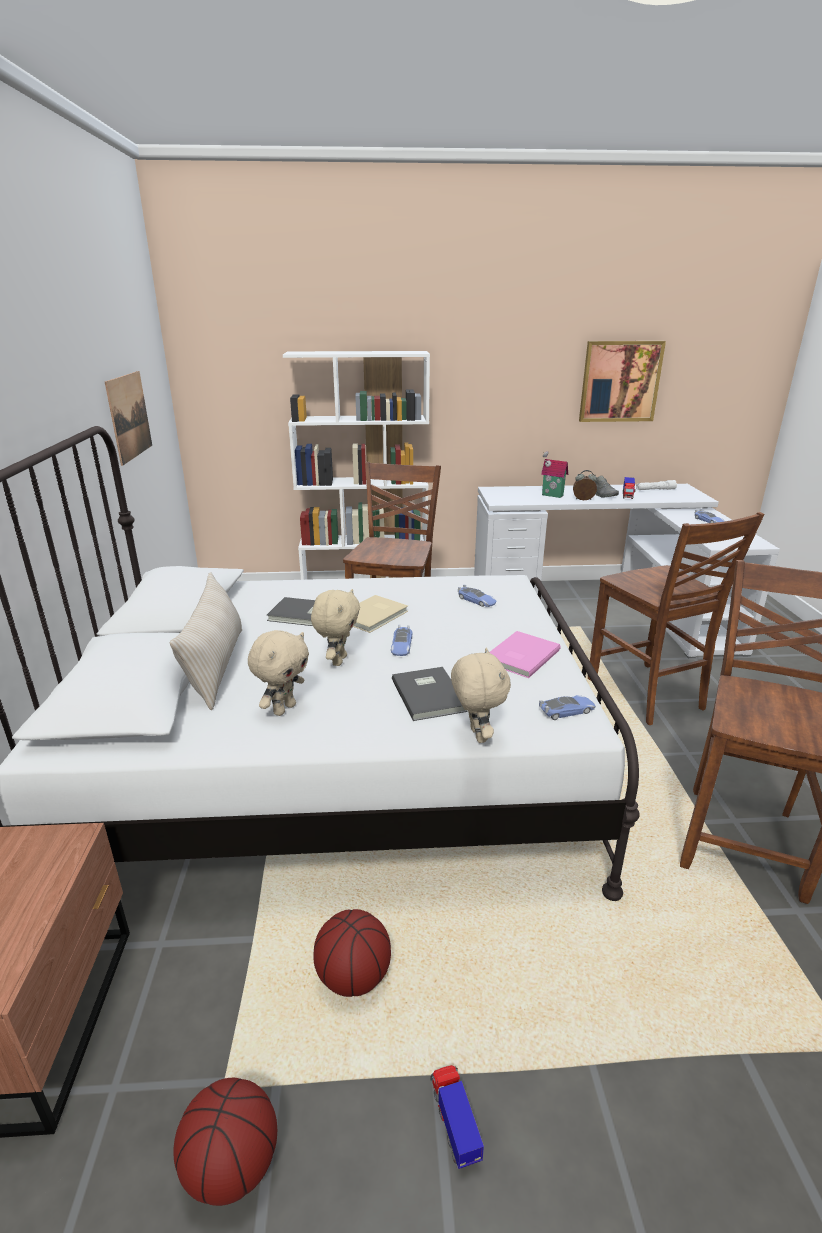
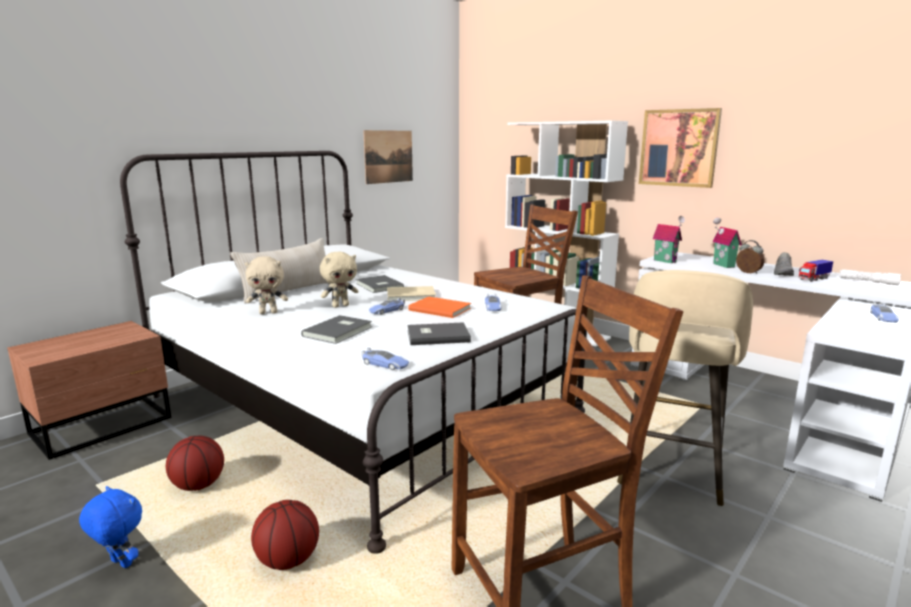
camera: 45 degrees right, 10 degrees down
basketball [173,1078,277,1206] -> basketball moved to [251,500,319,570]
toy truck [430,1065,484,1169] -> blue plush toy [79,486,142,568]
beige plush toy [451,648,511,743] -> none
pink book [490,631,561,678] -> grey book [407,322,471,345]
picture [579,341,666,422] -> picture moved to [639,108,722,188]
brown chair [588,512,764,725] -> beige stool [617,270,753,506]
none -> orange book [408,296,471,318]
none -> toy house [653,216,685,263]

